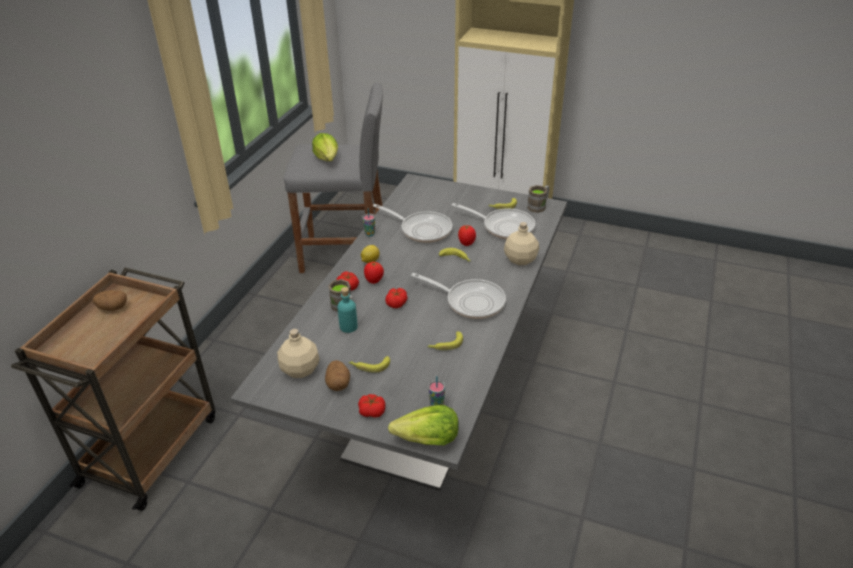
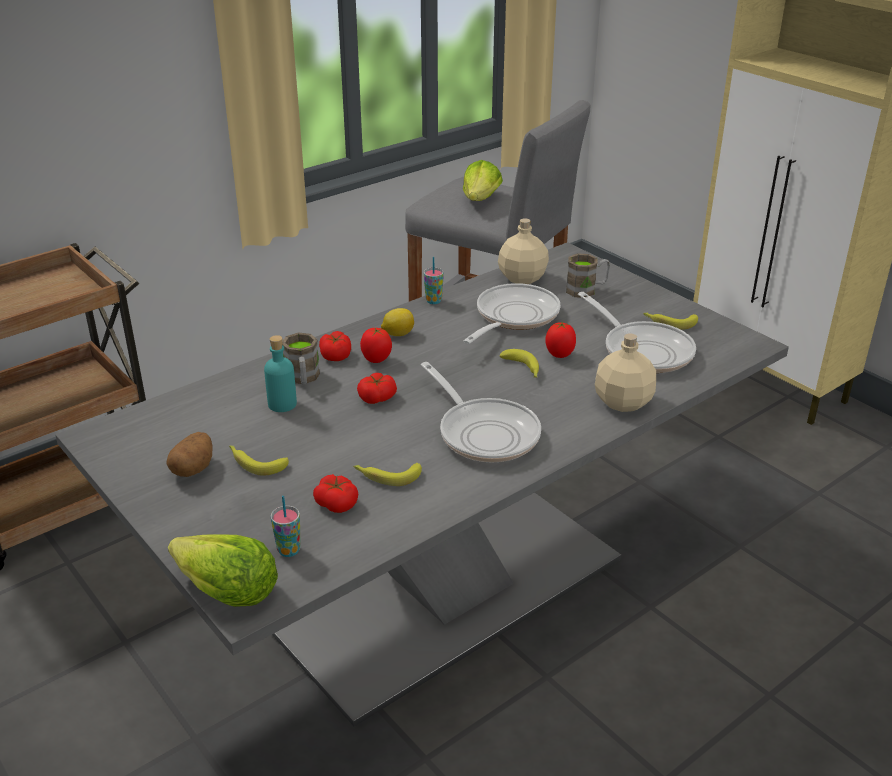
camera: 30 degrees right, 5 degrees down
potato [93,290,127,311] -> none
beige bottle [277,329,320,378] -> beige bottle moved to [498,219,549,284]
tomato [358,394,385,417] -> tomato moved to [313,474,358,513]
frying pan [373,204,452,243] -> frying pan turned 120 degrees counterclockwise [463,283,560,344]
brown mug [527,185,549,213] -> brown mug moved to [566,253,610,298]

